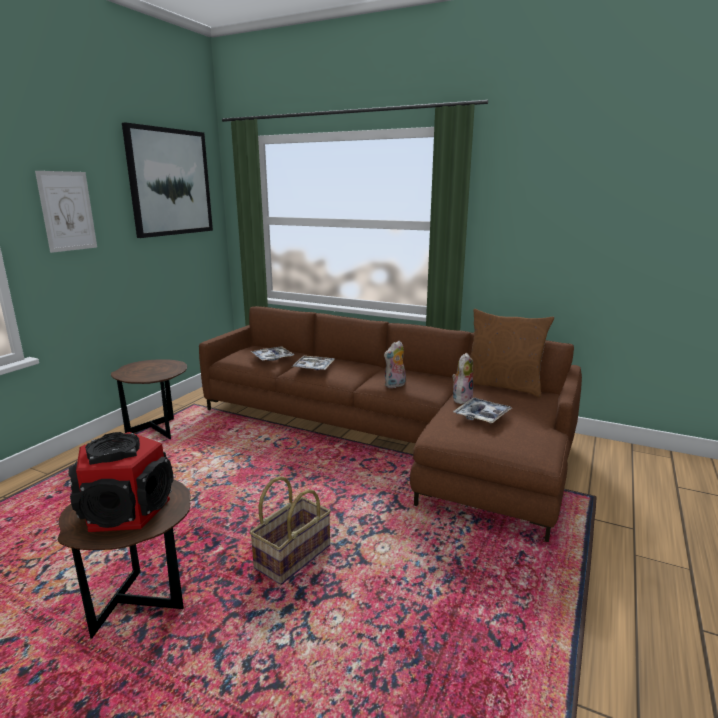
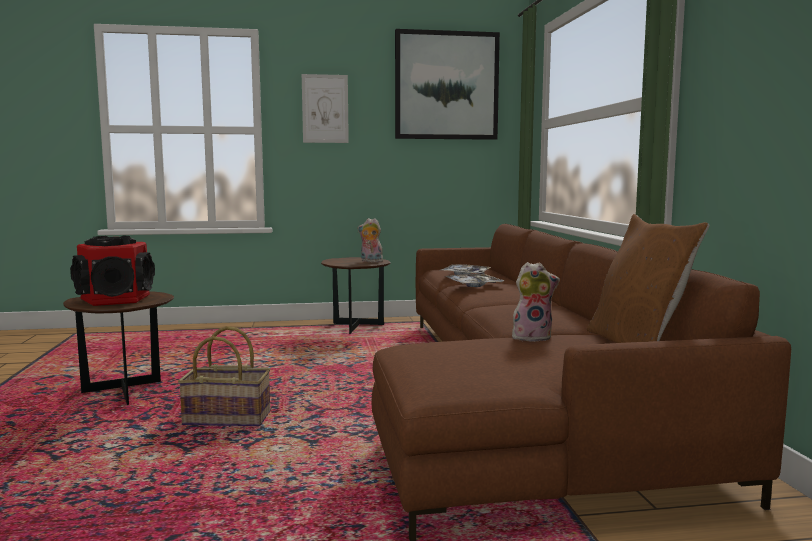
camera: 55 degrees right, 10 degrees down
plush toy [384,341,406,388] -> plush toy moved to [357,218,383,262]
tray [453,398,512,423] -> none

